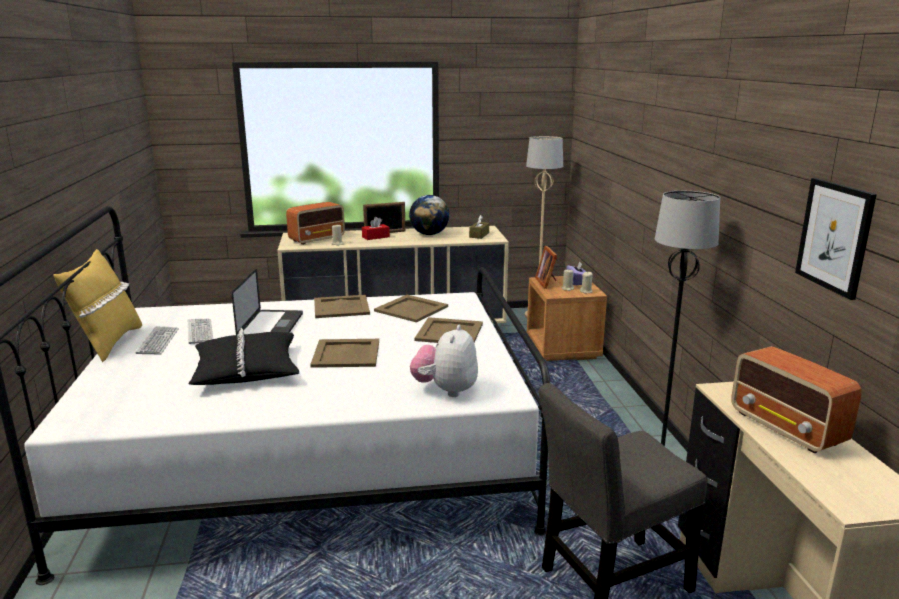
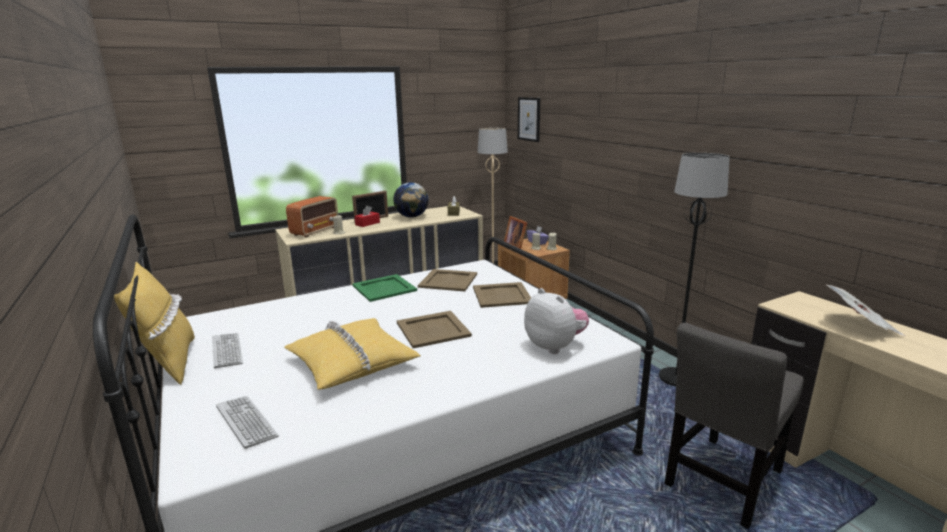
camera: 20 degrees left, 0 degrees up
keyboard [188,318,213,344] -> keyboard moved to [216,396,279,449]
black pillow [188,327,299,385] -> yellow pillow [284,318,421,390]
laptop [231,269,303,335] -> none
beige tray [314,295,370,318] -> green tray [352,274,417,302]
plush toy [410,325,478,397] -> plush toy turned 150 degrees clockwise [524,288,589,354]
radio [732,346,861,454] -> newspaper [827,285,906,336]
picture [795,178,877,300] -> picture moved to [518,97,540,142]

